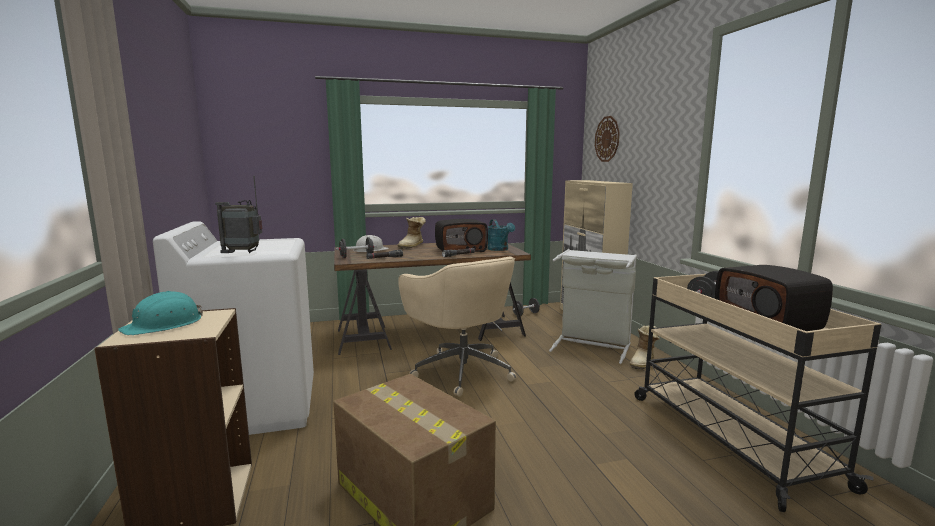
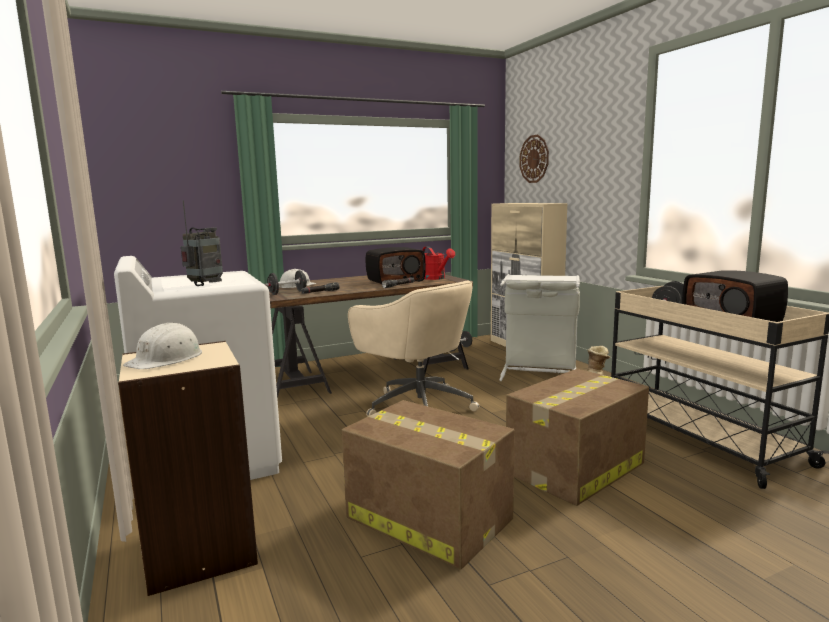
camera: 10 degrees left, 0 degrees up
turquoise hard hat [118,291,203,335] -> white hard hat [123,322,202,369]
radio [215,176,263,253] -> radio turned 135 degrees clockwise [181,200,223,286]
boot [397,217,426,249] -> none
turquoise watering can [487,219,515,251] -> red watering can [423,246,455,280]
none -> cardboard box [506,369,649,506]

